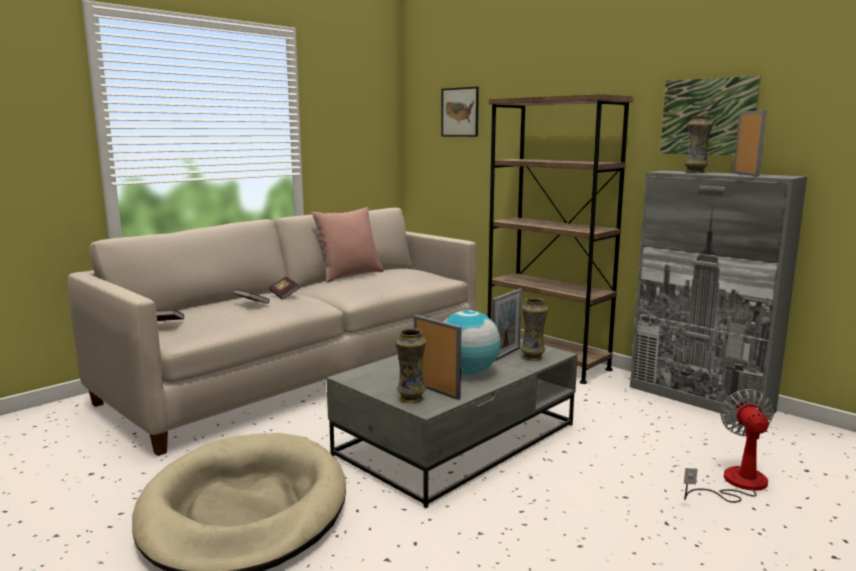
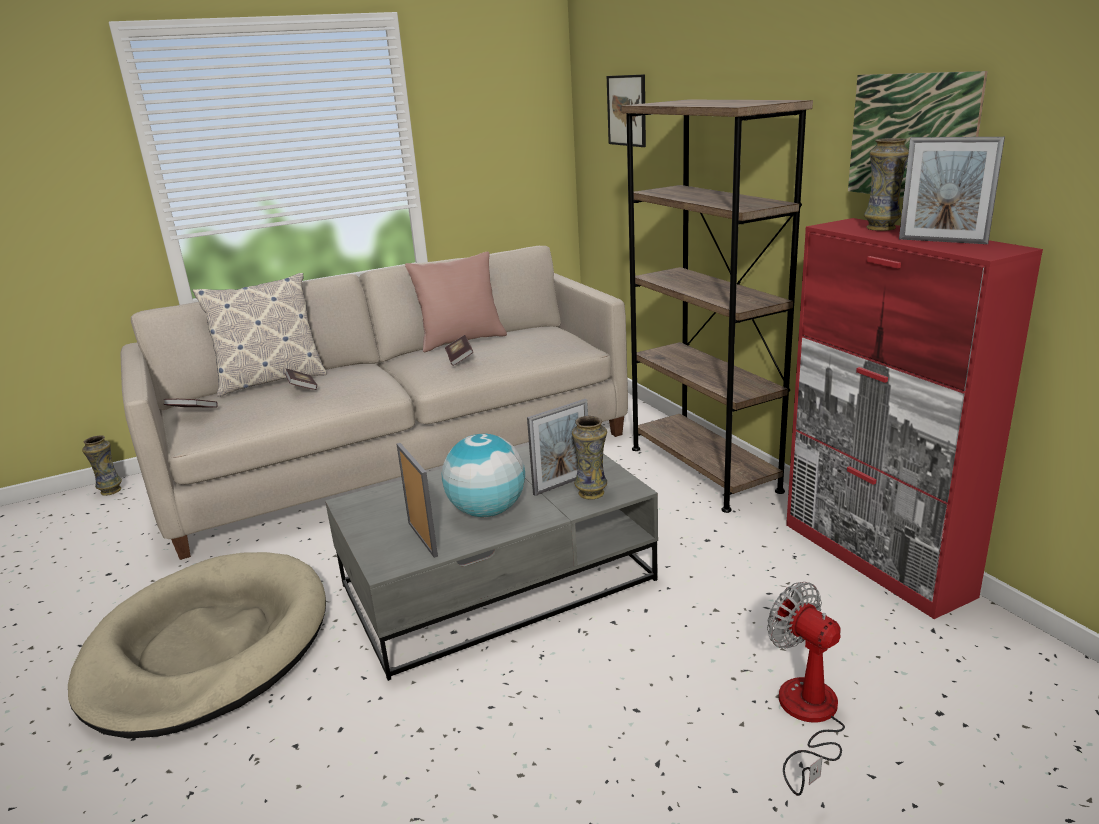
camera: 20 degrees right, 10 degrees up
book [269,276,300,300] -> book moved to [445,335,473,366]
vase [395,328,426,403] -> vase moved to [82,436,122,496]
grey cabinet [630,170,807,416] -> red cabinet [786,218,1043,619]
fan [684,389,774,503] -> fan turned 60 degrees counterclockwise [767,582,845,796]
picture frame [733,110,767,177] -> picture frame turned 105 degrees clockwise [899,137,1005,244]
none -> pillow [192,273,327,397]

